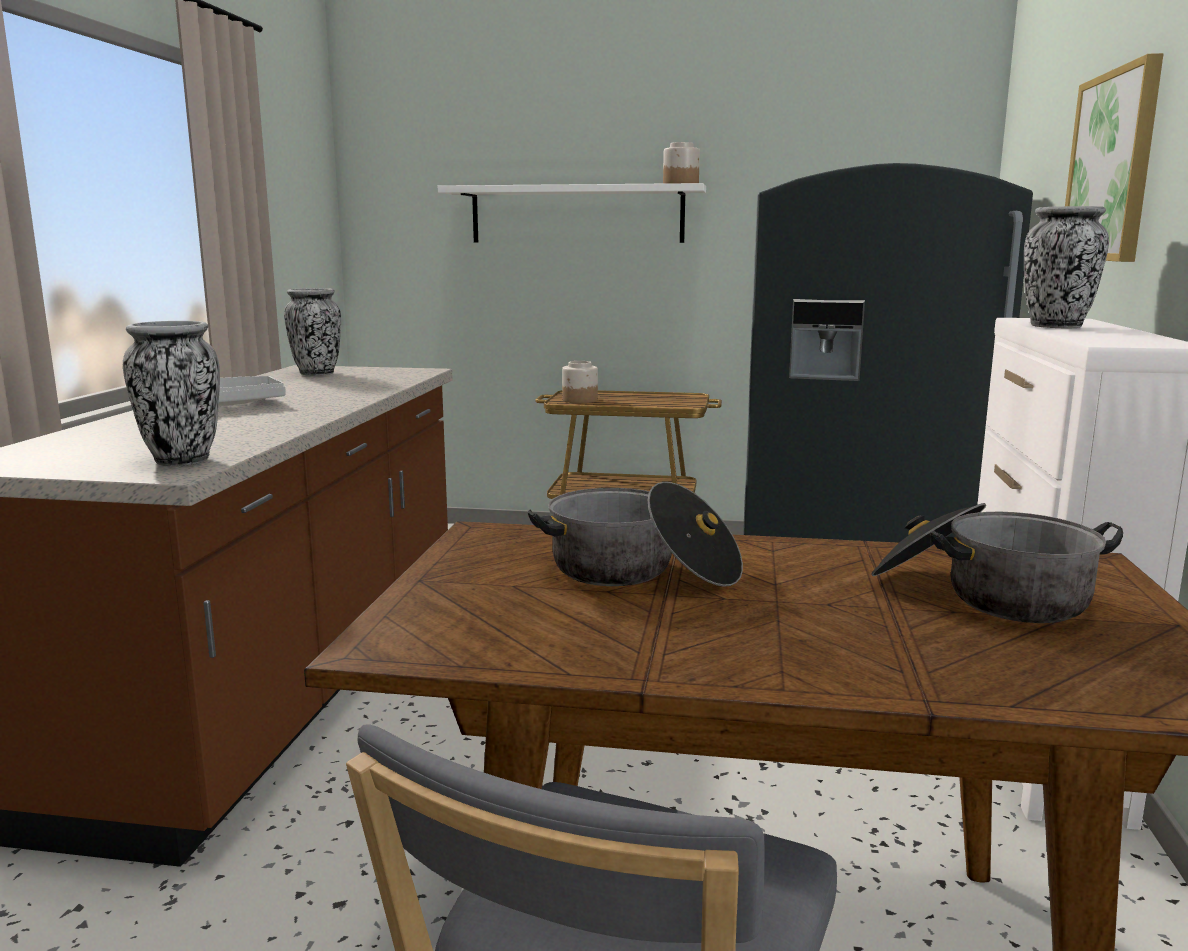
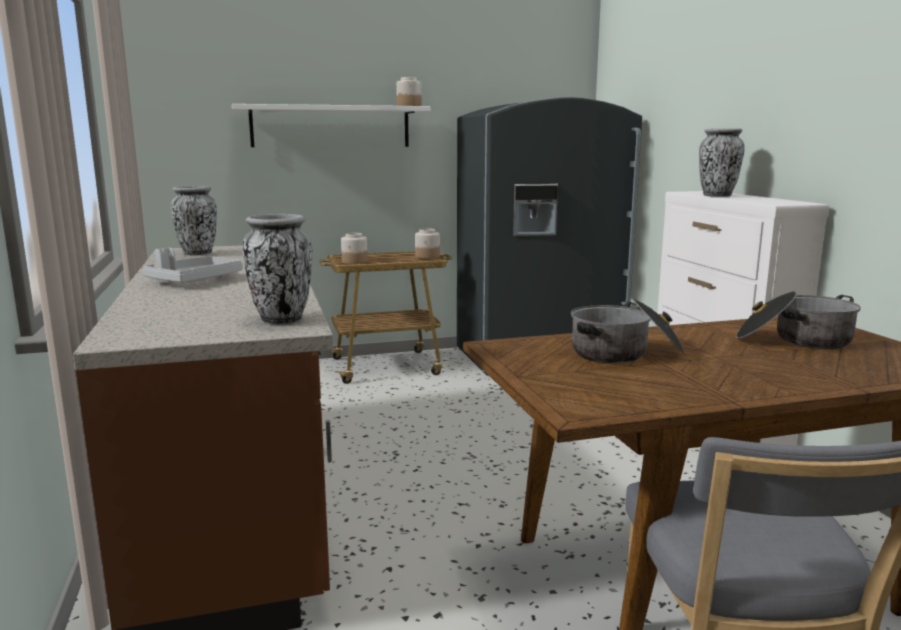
camera: 25 degrees left, 0 degrees up
picture [1065,53,1164,262] -> none
none -> jar [415,229,440,258]

